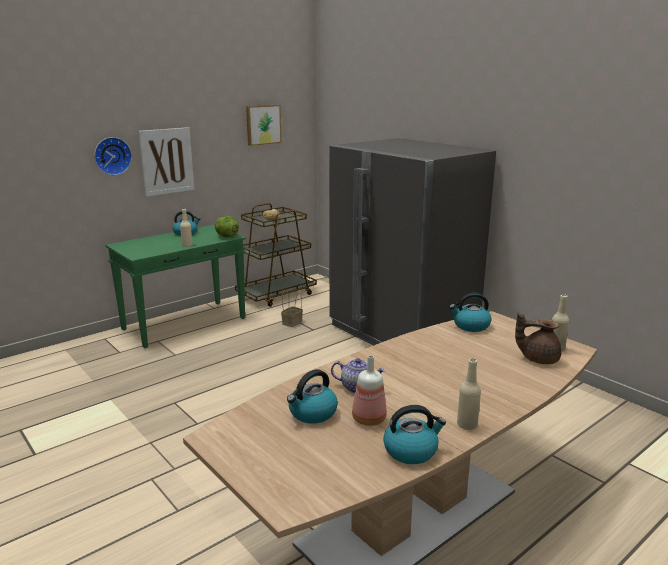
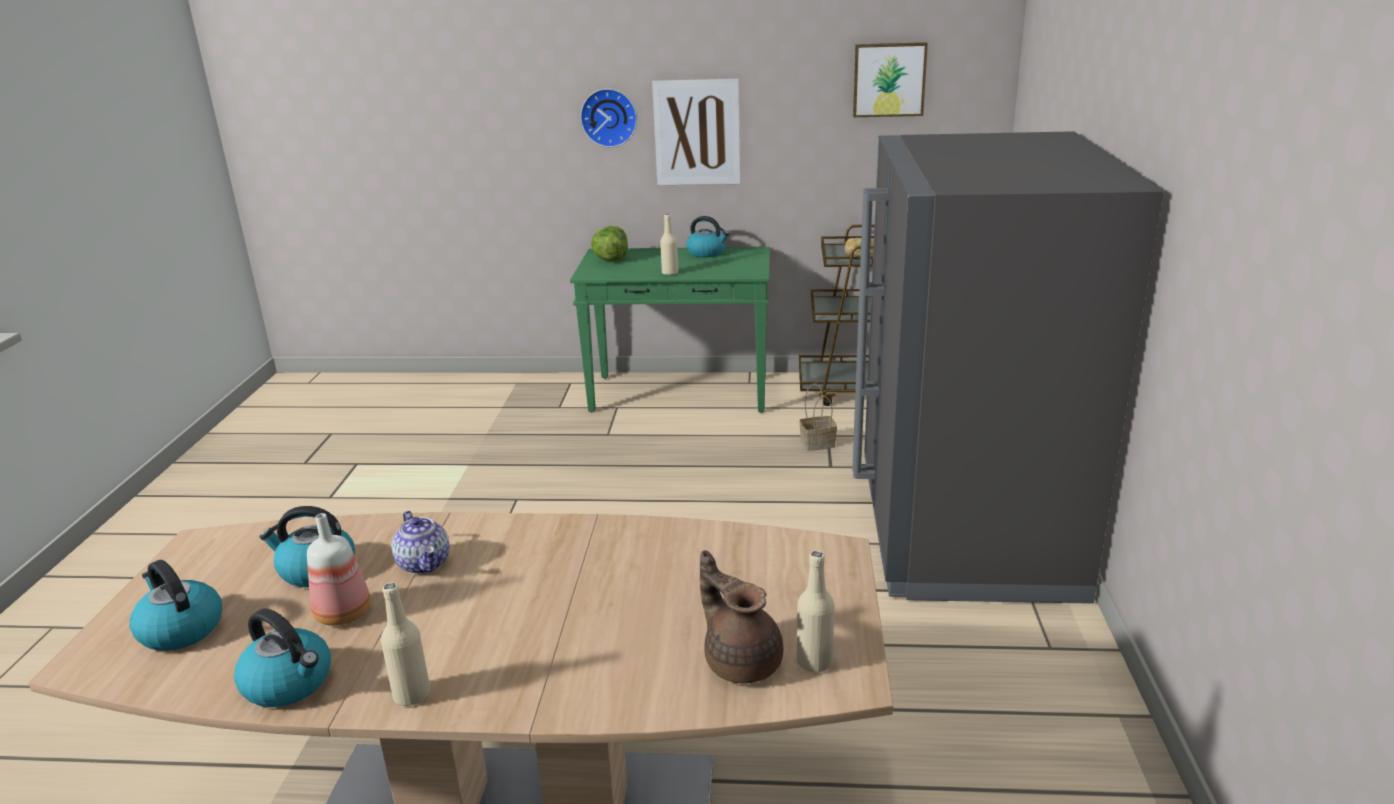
camera: 45 degrees right, 5 degrees up
lettuce [215,216,239,237] -> lettuce moved to [591,226,628,261]
kettle [449,293,492,332] -> kettle moved to [130,560,222,651]

